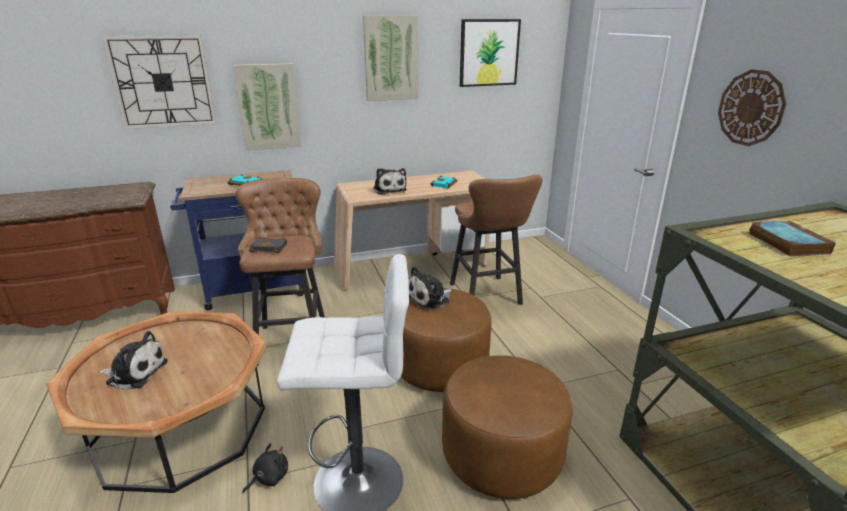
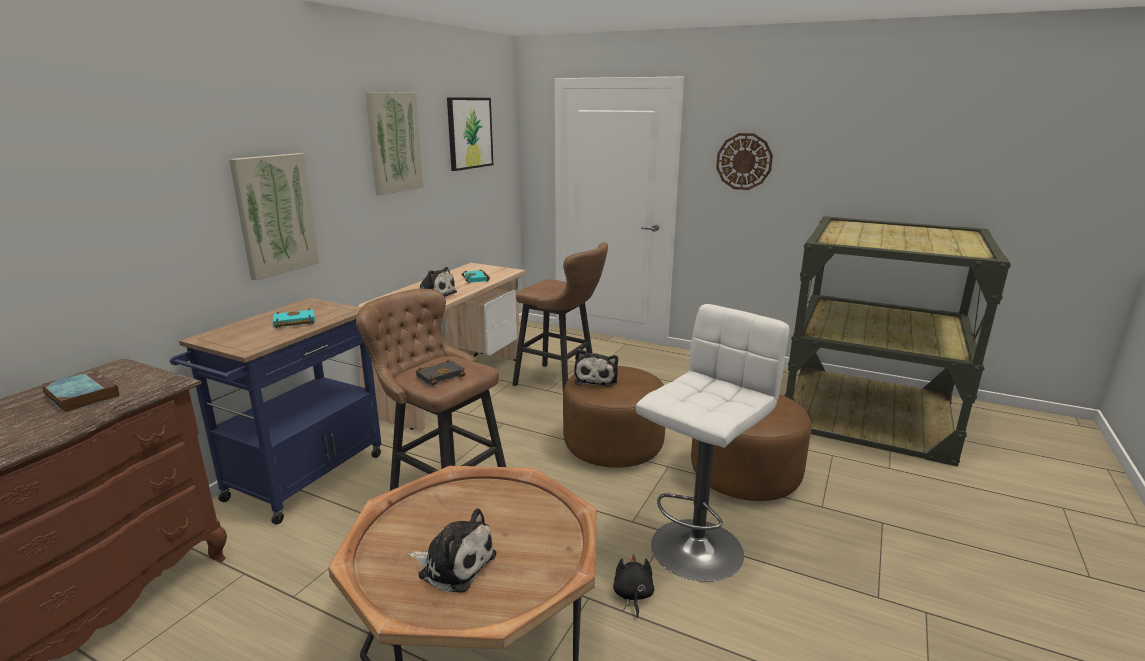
camera: 45 degrees left, 5 degrees down
plush toy [98,331,168,390] -> plush toy turned 60 degrees clockwise [408,508,496,593]
wall clock [102,35,216,129] -> none
book [748,221,836,257] -> book moved to [42,370,119,413]

